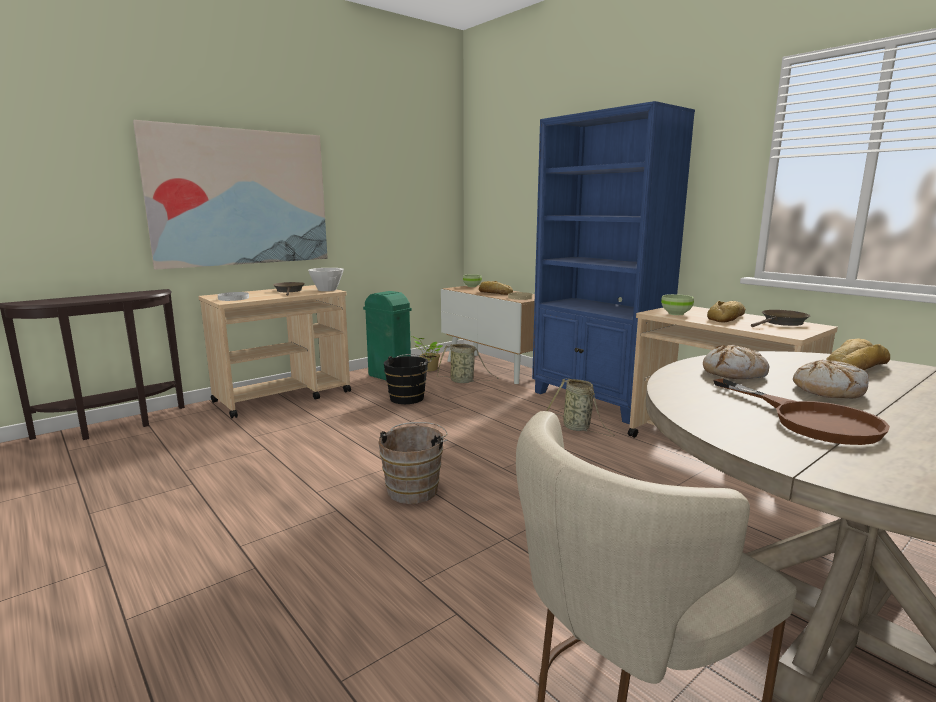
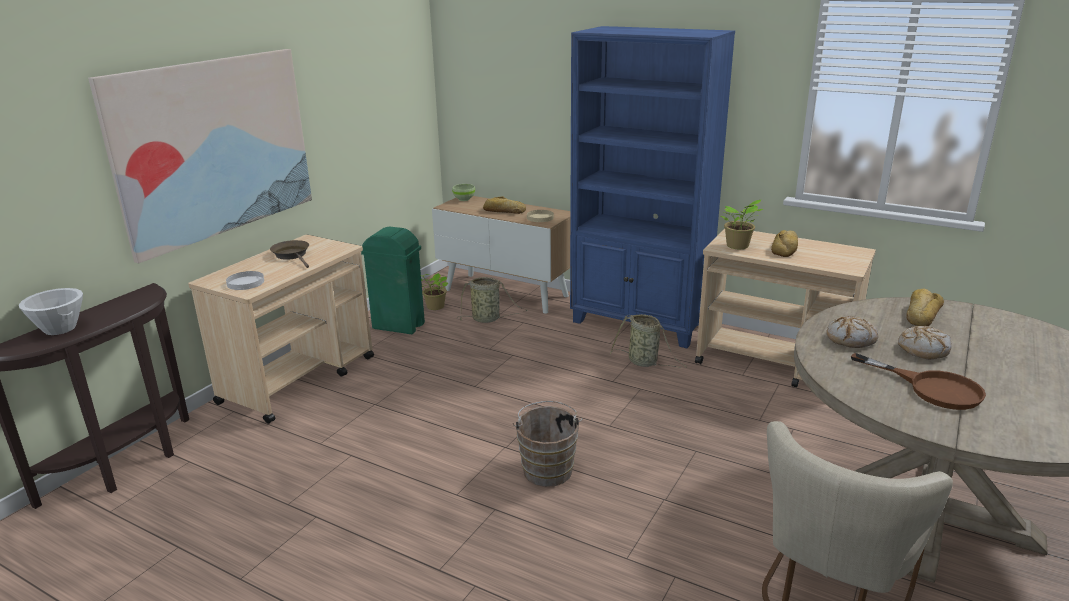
camera: 20 degrees left, 10 degrees up
white bowl [308,268,344,291] -> white bowl moved to [19,288,83,335]
black bucket [384,354,432,404] -> none
green bowl [661,294,694,315] -> potted plant [721,200,763,249]
brown frying pan [751,310,810,327] -> none

